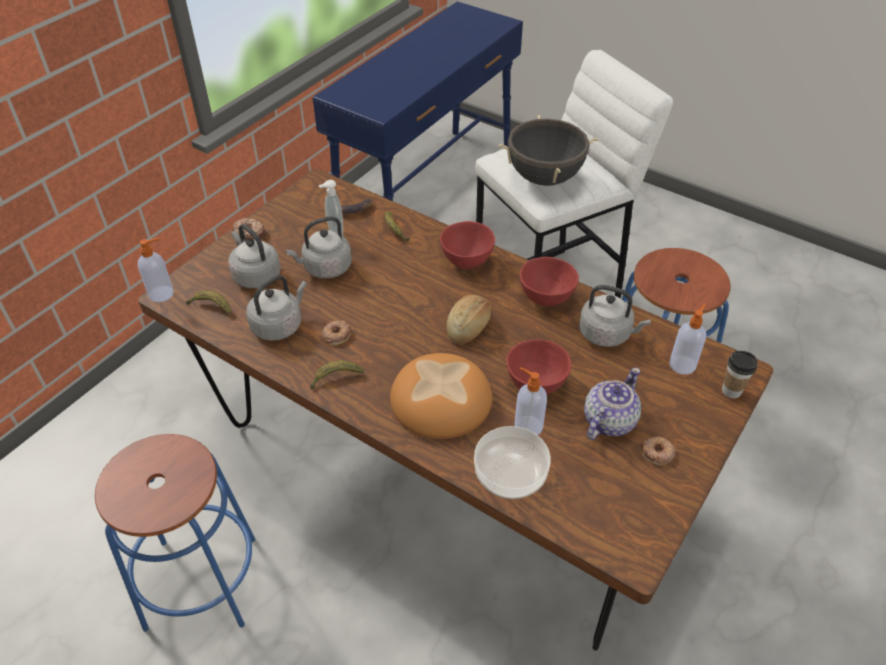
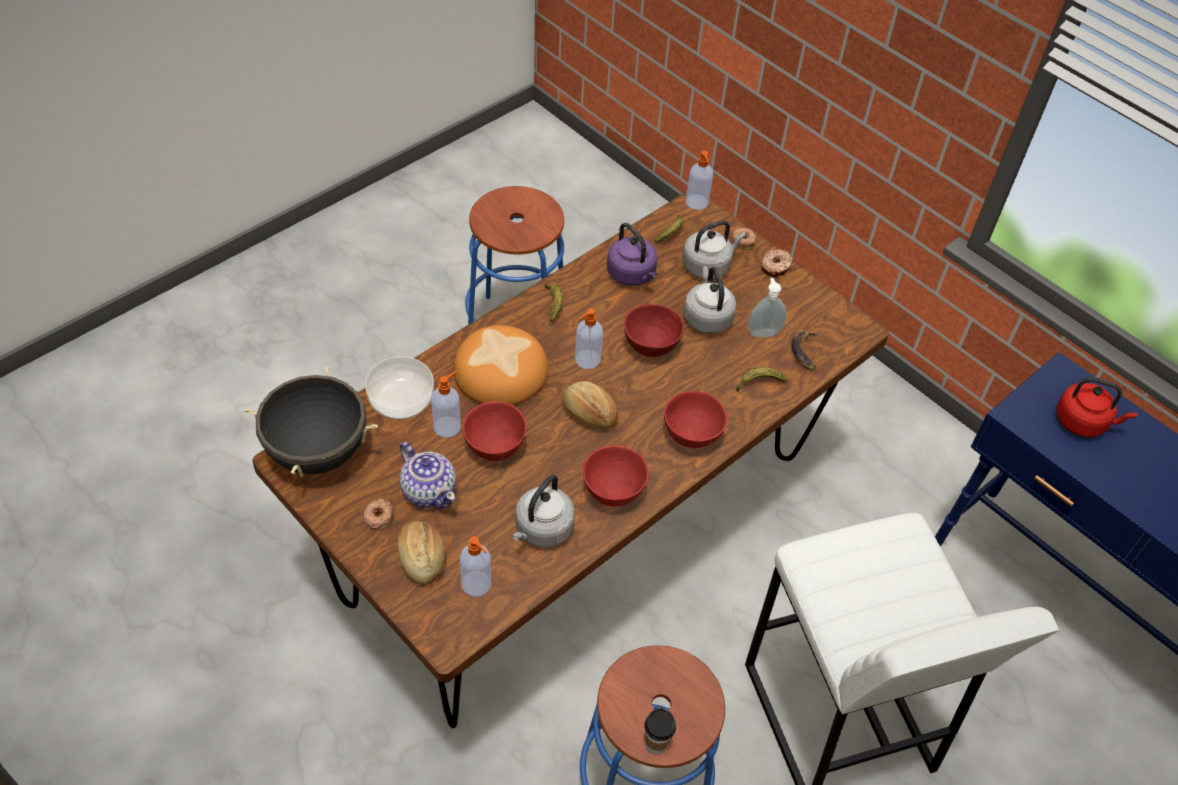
camera: 100 degrees right, 5 degrees up
grey kettle [246,275,307,341] -> purple kettle [607,223,658,286]
donut [322,320,351,345] -> donut moved to [731,227,757,250]
black cooking pot [499,114,598,186] -> black cooking pot moved to [244,366,378,477]
cup [722,351,757,398] -> cup moved to [645,708,676,755]
none -> bread [397,520,445,585]
none -> soap dispenser [575,308,603,369]
none -> red bowl [624,304,684,357]
none -> red kettle [1056,377,1137,437]

